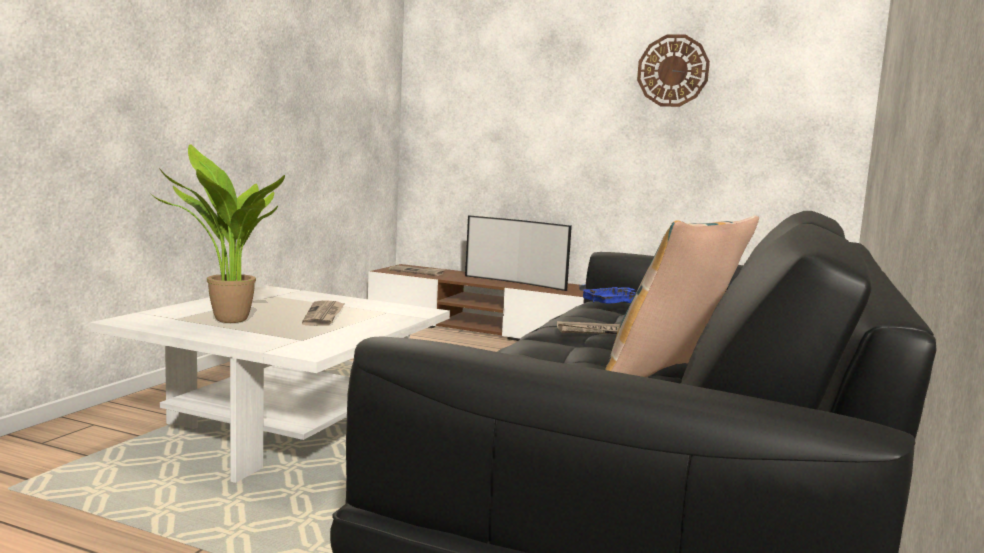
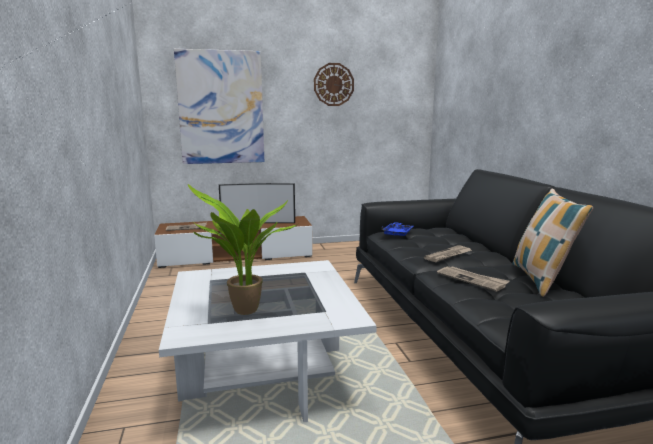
camera: 35 degrees left, 5 degrees up
newspaper [302,300,345,326] -> newspaper moved to [437,266,509,292]
none -> picture [174,49,264,164]

